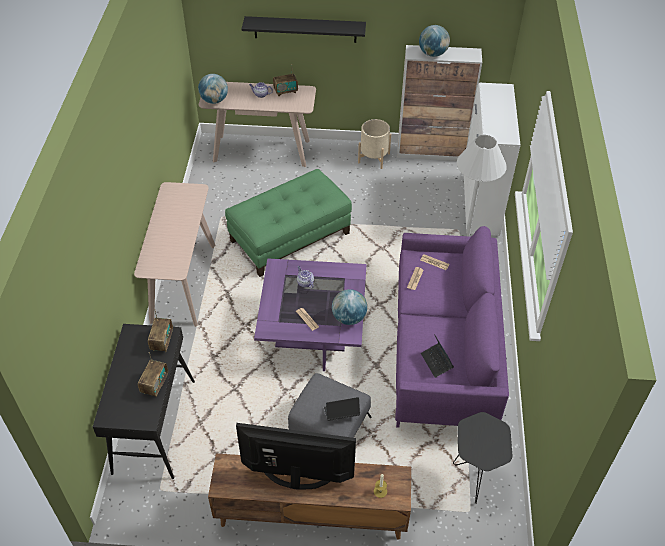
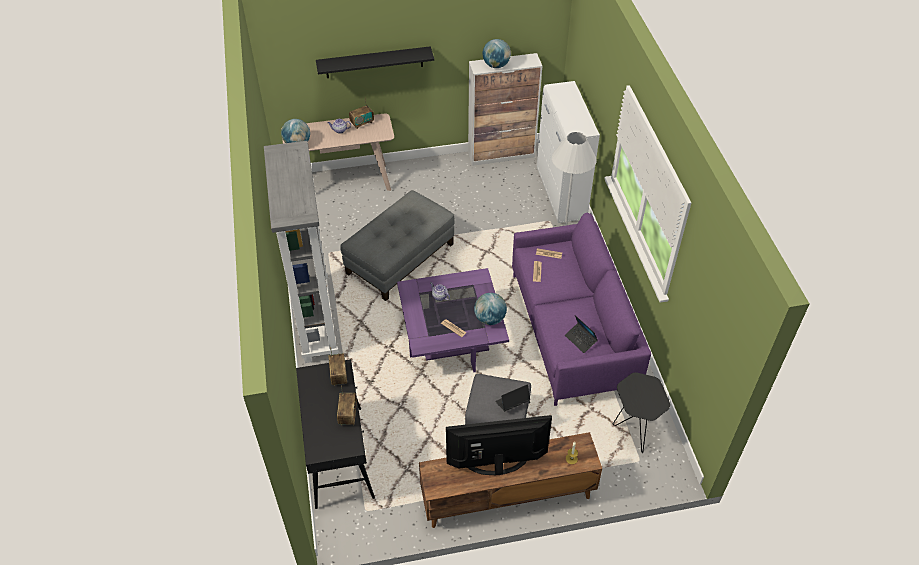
camera: 15 degrees left, 0 degrees up
beige console table [134,182,215,327] -> grey bookcase [264,141,339,363]
green ottoman [225,169,352,277] -> grey ottoman [340,190,455,301]
beige planter [358,119,391,169] -> none

